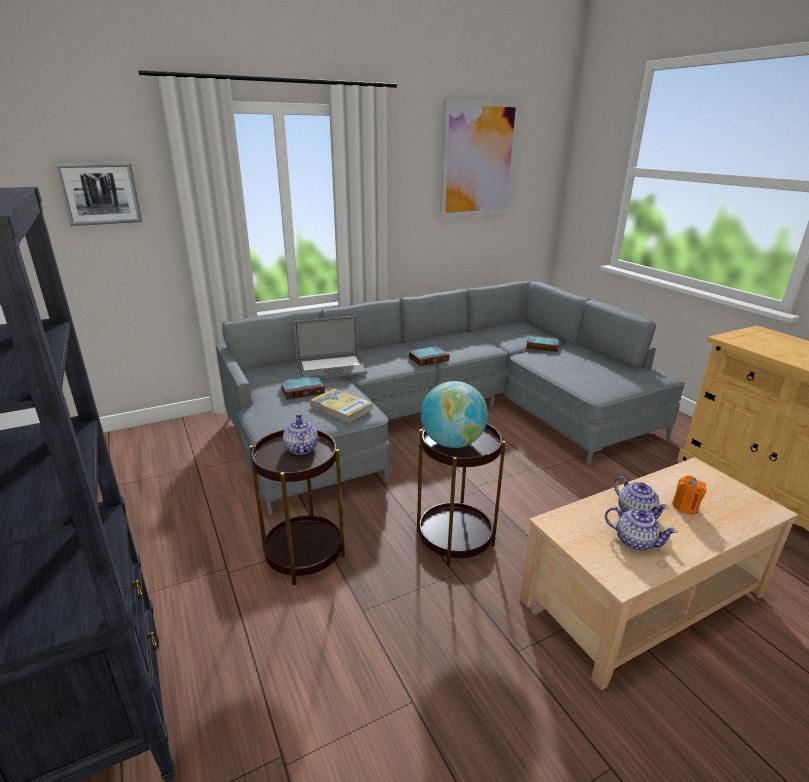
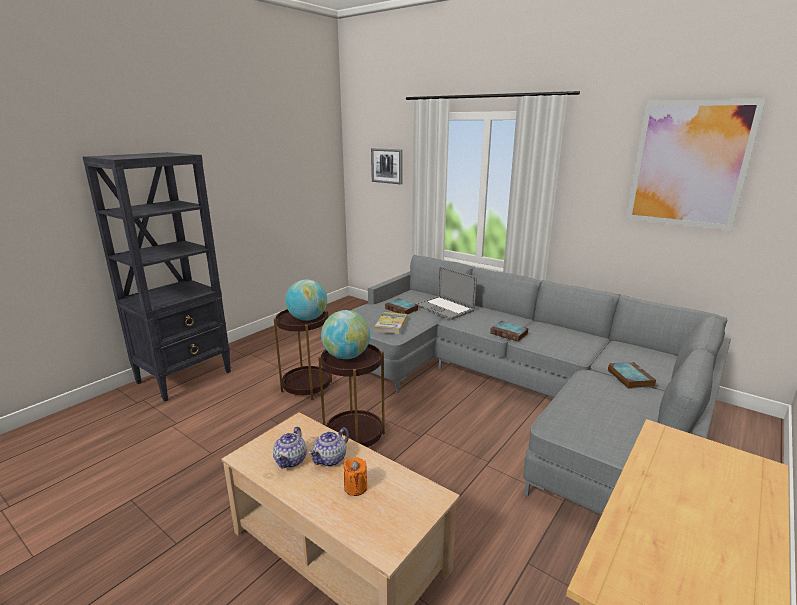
camera: 65 degrees right, 5 degrees down
teapot [283,414,318,455] -> globe [285,280,327,321]

